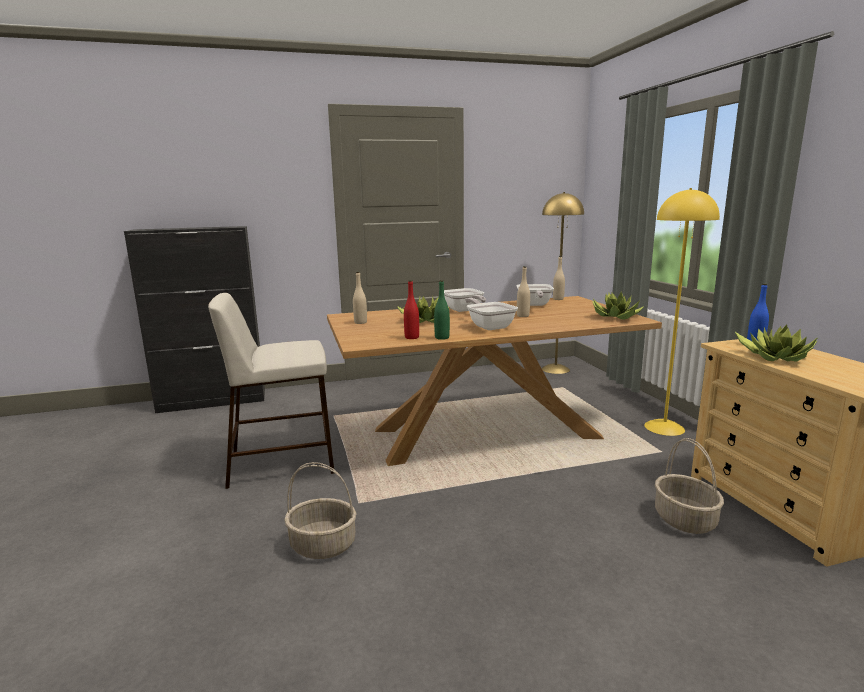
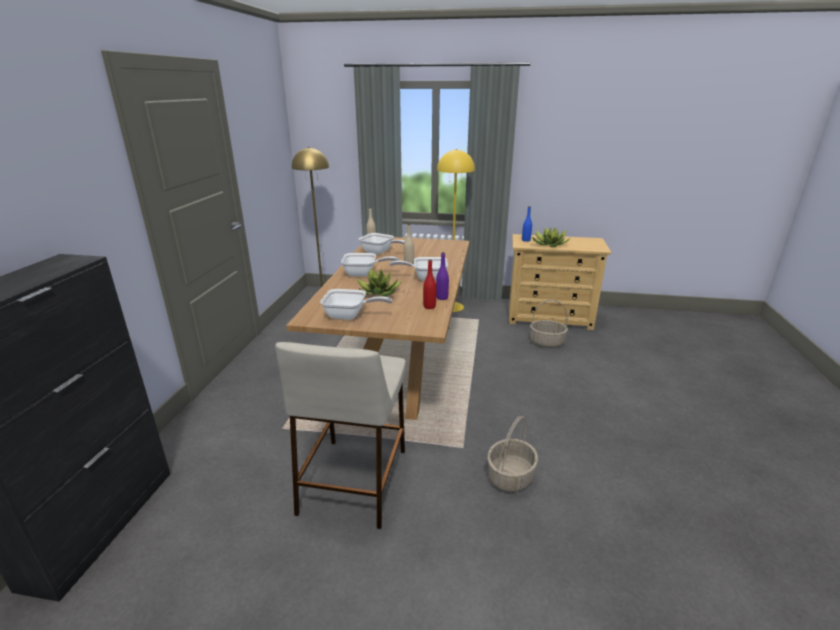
camera: 65 degrees left, 10 degrees up
beige bottle [353,272,367,324] -> frying pan [320,289,393,320]
green bottle [434,280,450,340] -> purple bottle [436,252,449,300]
potted plant [592,292,643,320] -> none

